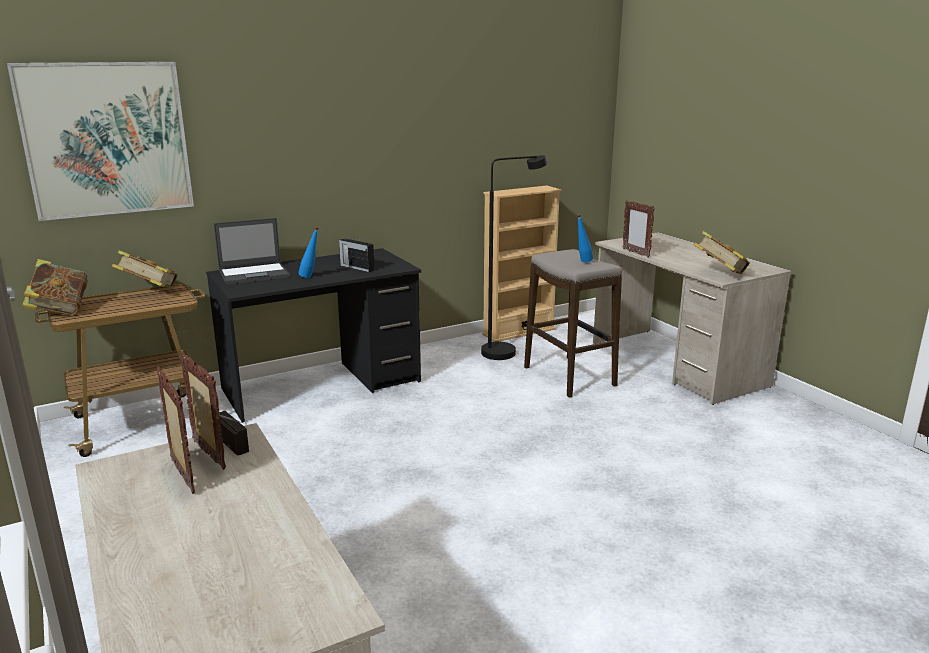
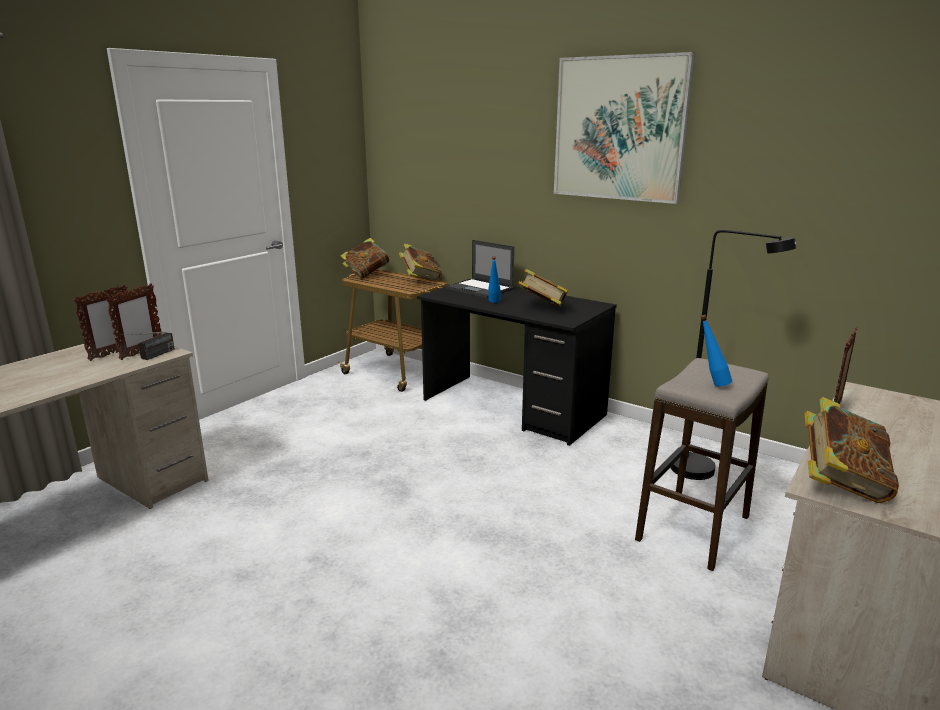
camera: 65 degrees right, 0 degrees up
picture [7,62,194,221] -> picture moved to [554,52,695,204]
radio [339,236,374,272] -> book [518,269,568,307]
beige bookcase [482,186,562,342] -> none

